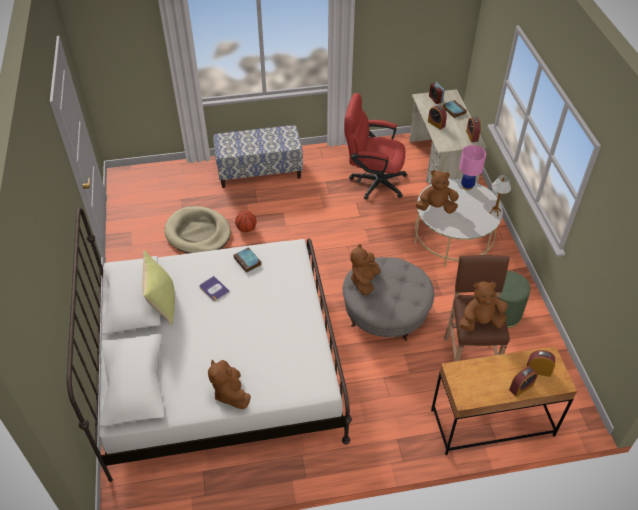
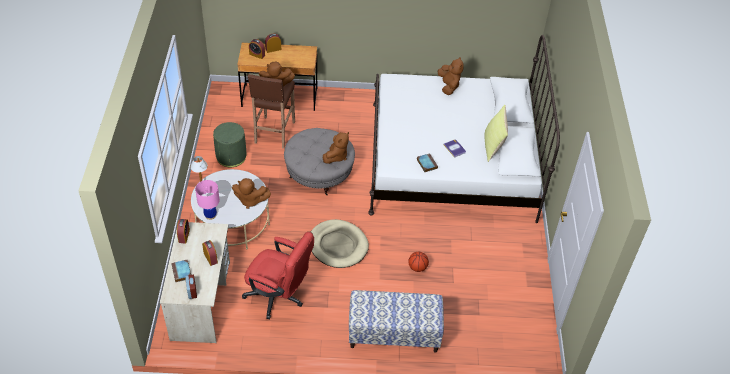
camera: 170 degrees left, 0 degrees up
beige dog bed [164,206,231,254] -> beige dog bed moved to [311,219,369,268]

